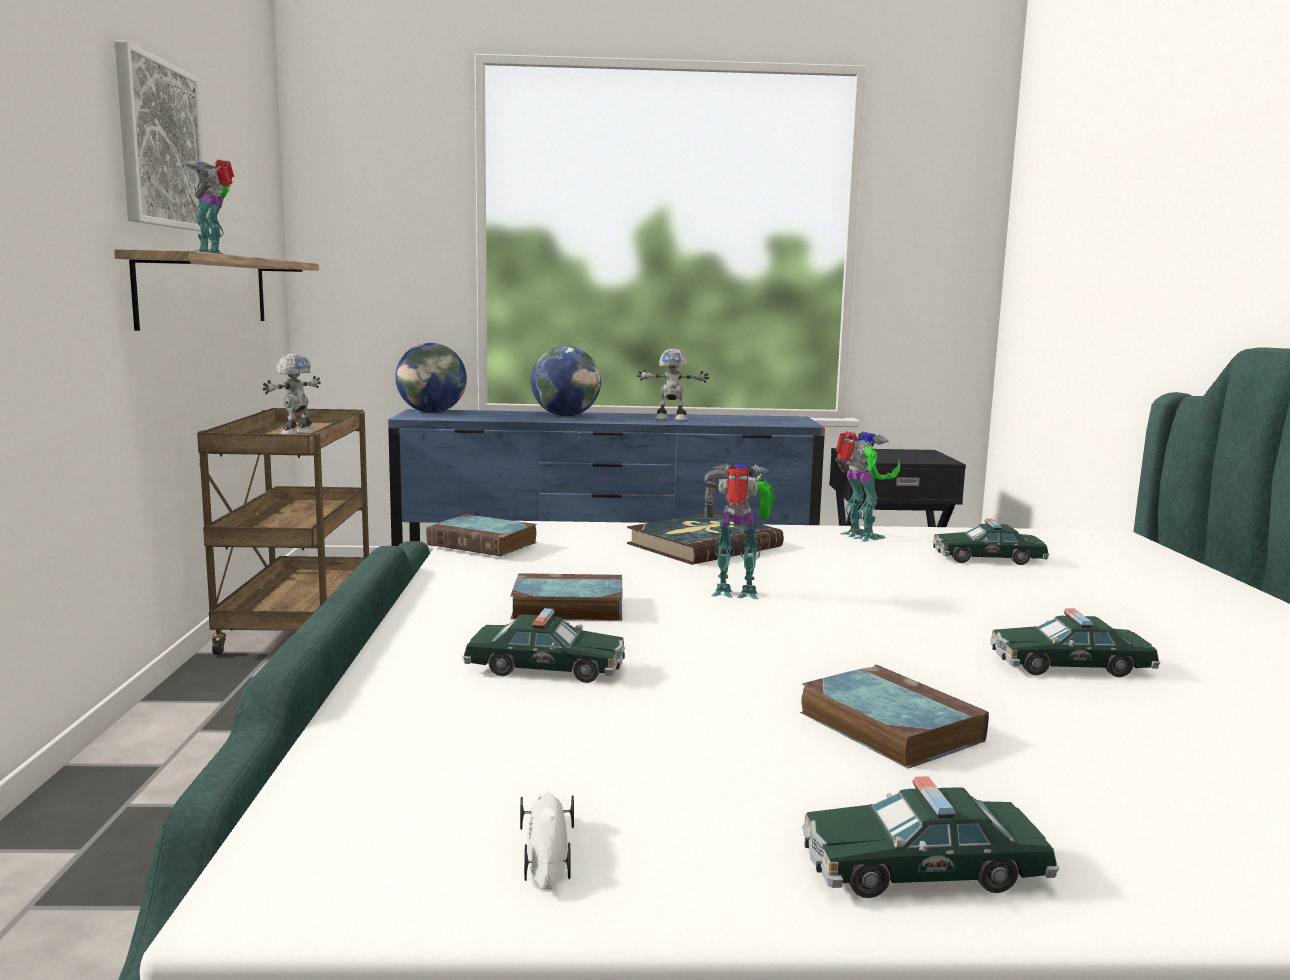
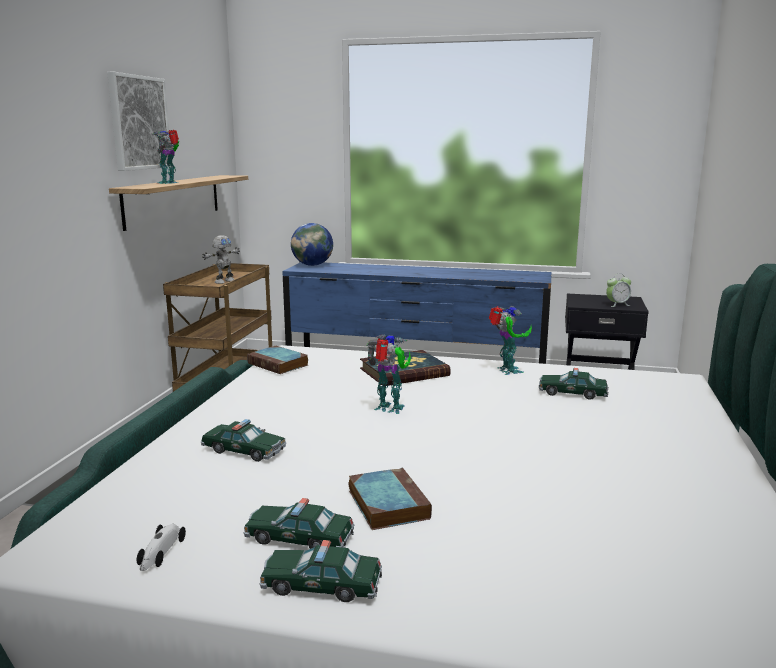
camera: 15 degrees right, 5 degrees up
book [510,573,623,621] -> none
globe [531,346,601,416] -> none
toy robot [637,349,709,421] -> none
toy car [990,608,1160,677] -> toy car moved to [243,498,355,549]
none -> alarm clock [606,273,631,307]

